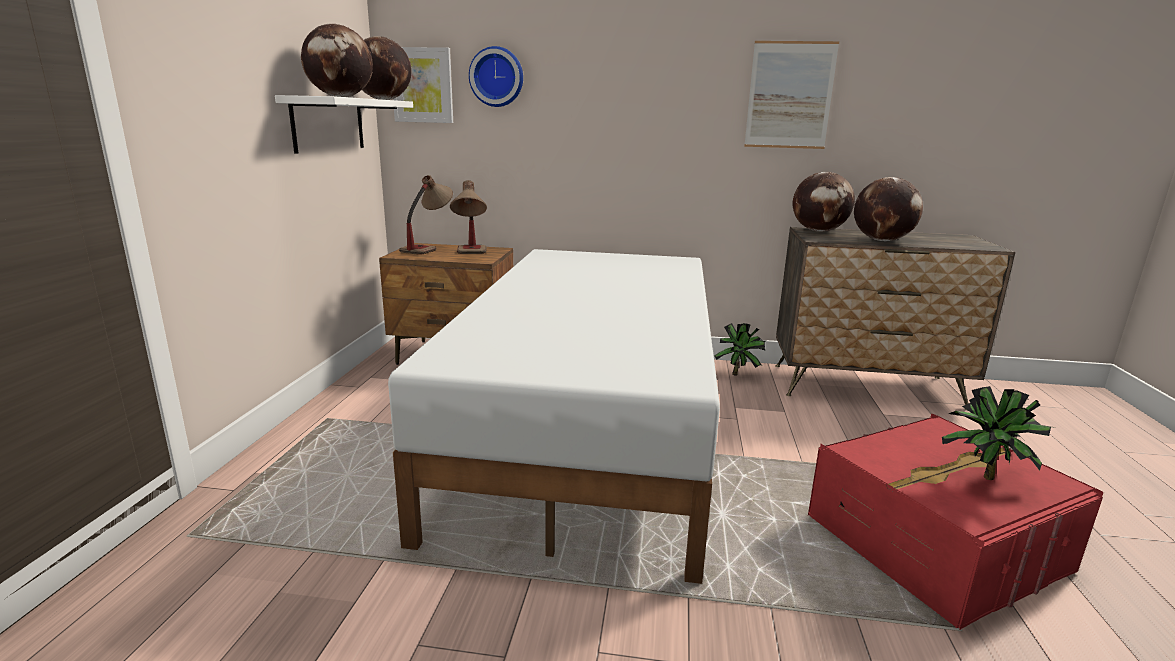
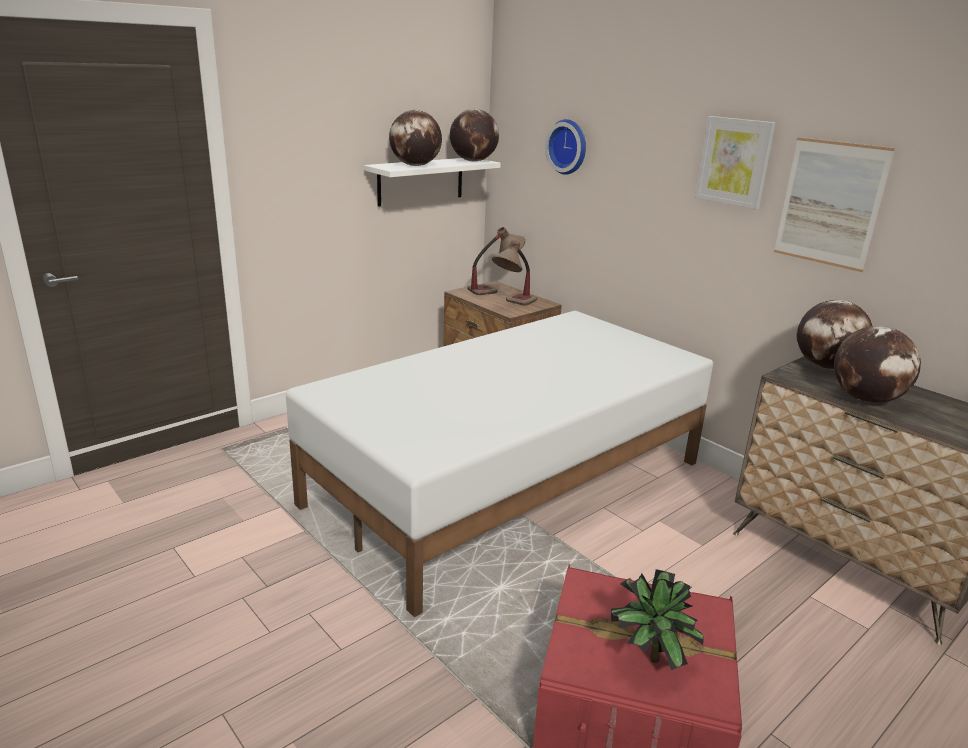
camera: 40 degrees right, 5 degrees up
picture [393,47,453,123] -> picture moved to [695,116,776,209]
potted plant [714,323,766,376] -> none

